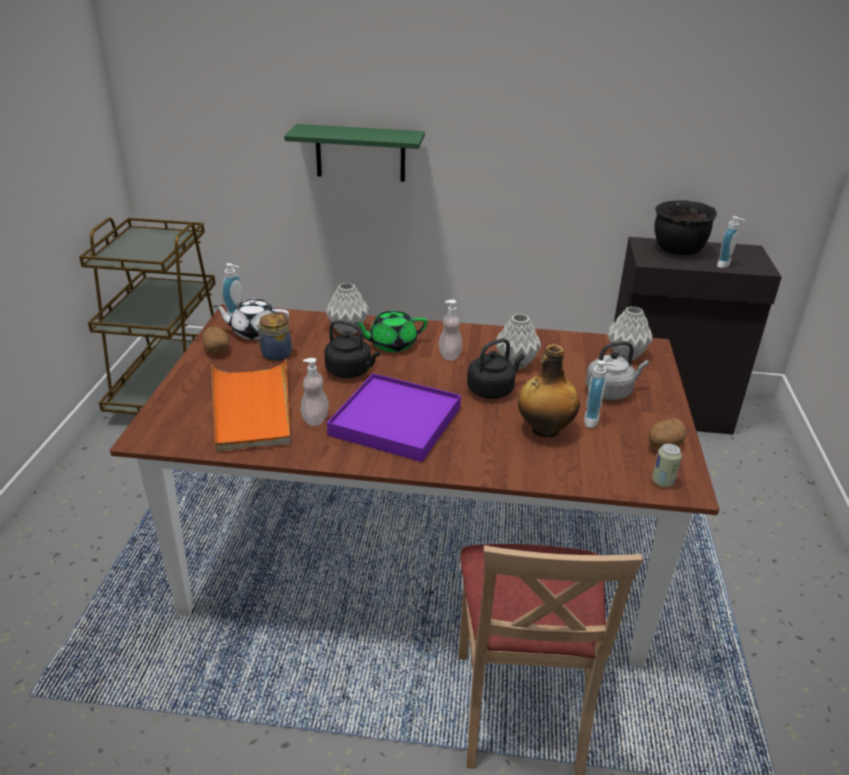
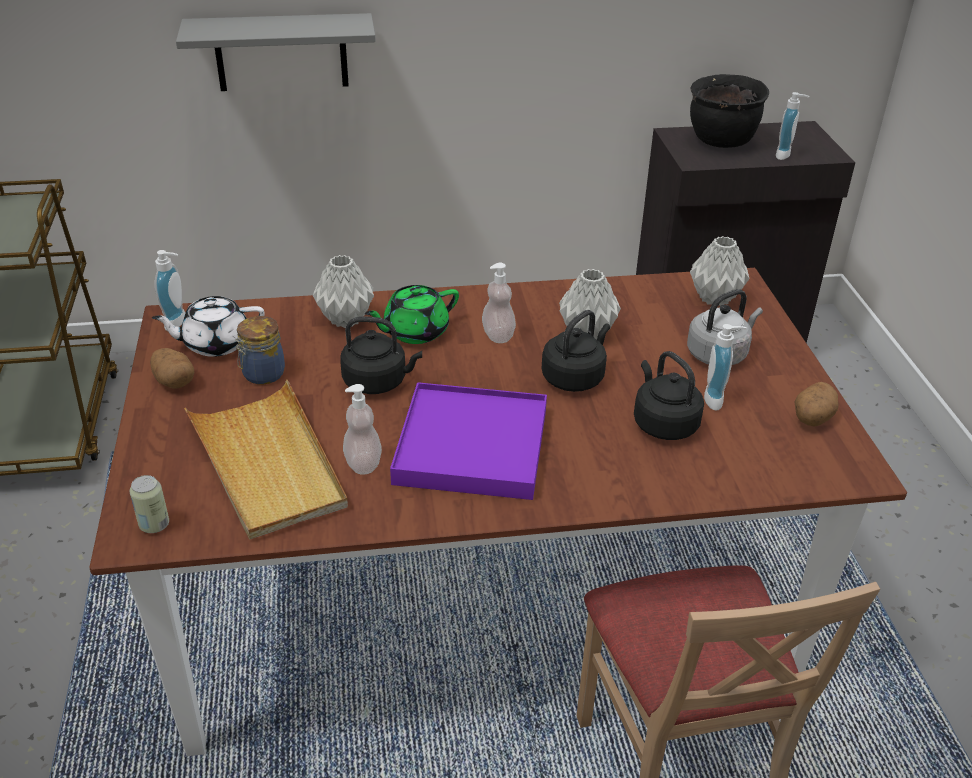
camera: 15 degrees left, 5 degrees up
orange tray [211,358,291,451] -> beige tray [184,380,348,540]
green shelf [284,124,425,182] -> grey shelf [176,13,376,91]
bottle [518,344,580,437] -> black kettle [634,351,704,440]
can [652,443,682,487] -> can moved to [130,475,169,533]

